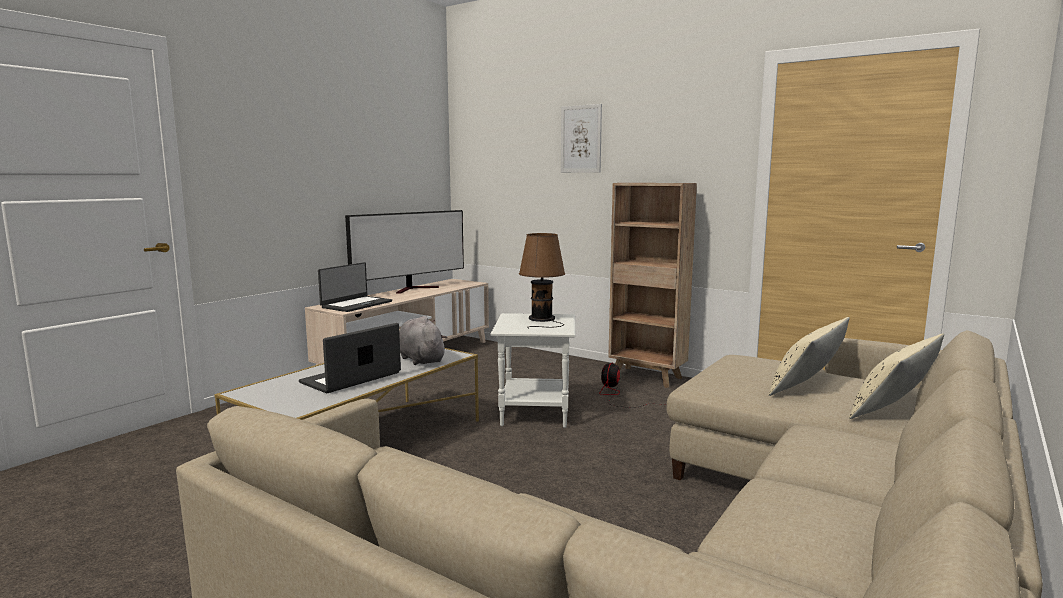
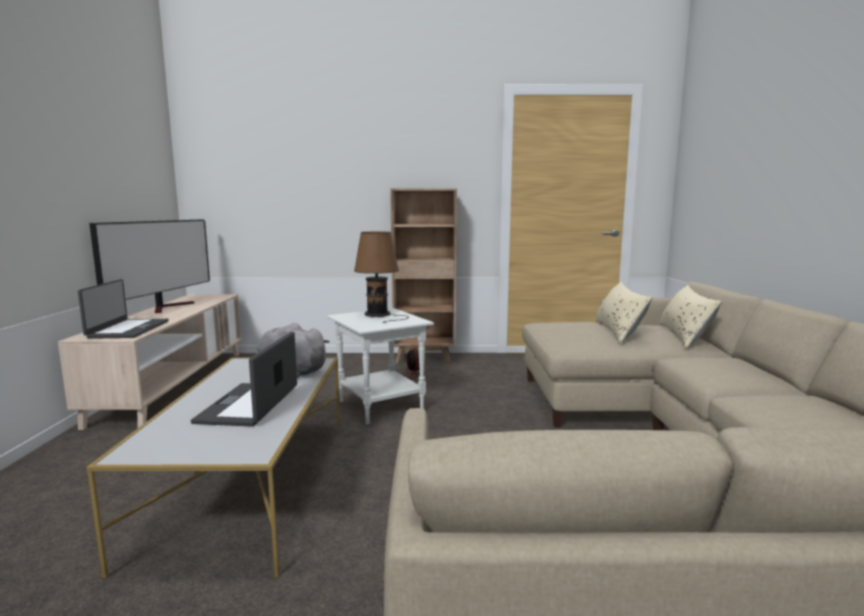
camera: 35 degrees left, 0 degrees up
picture [561,104,602,173] -> none

